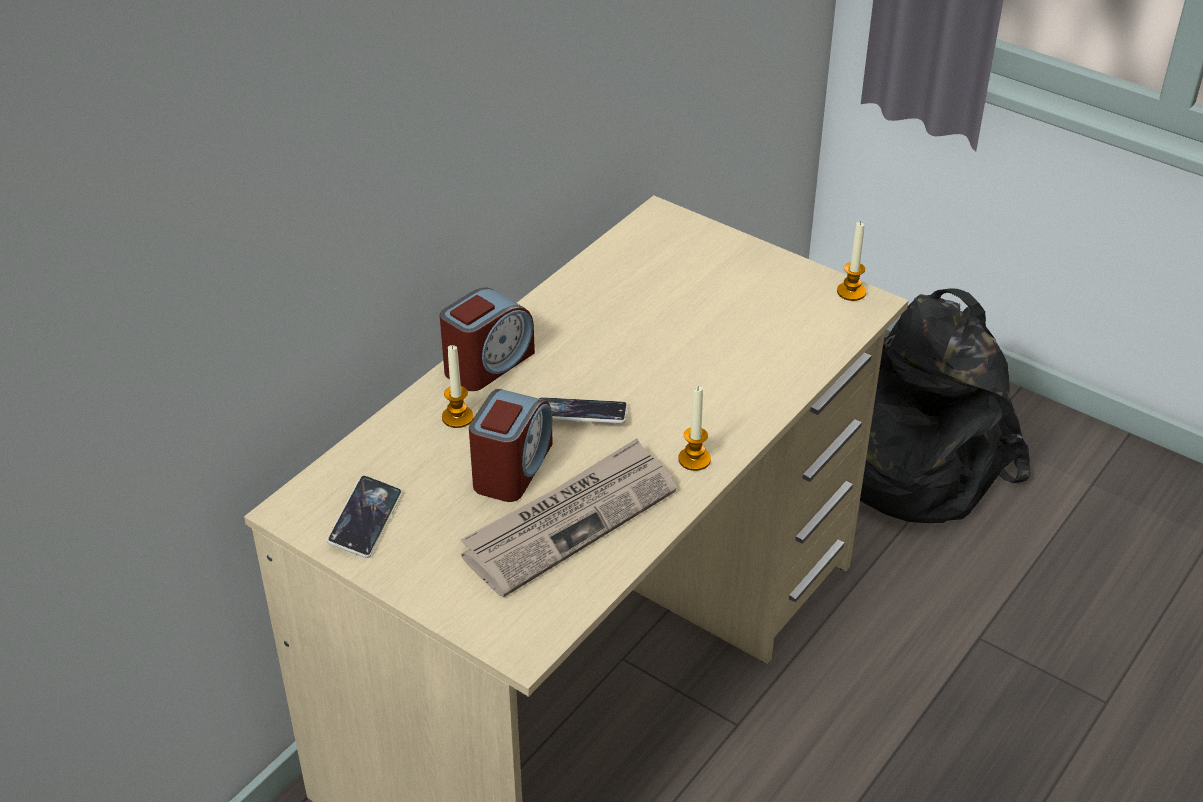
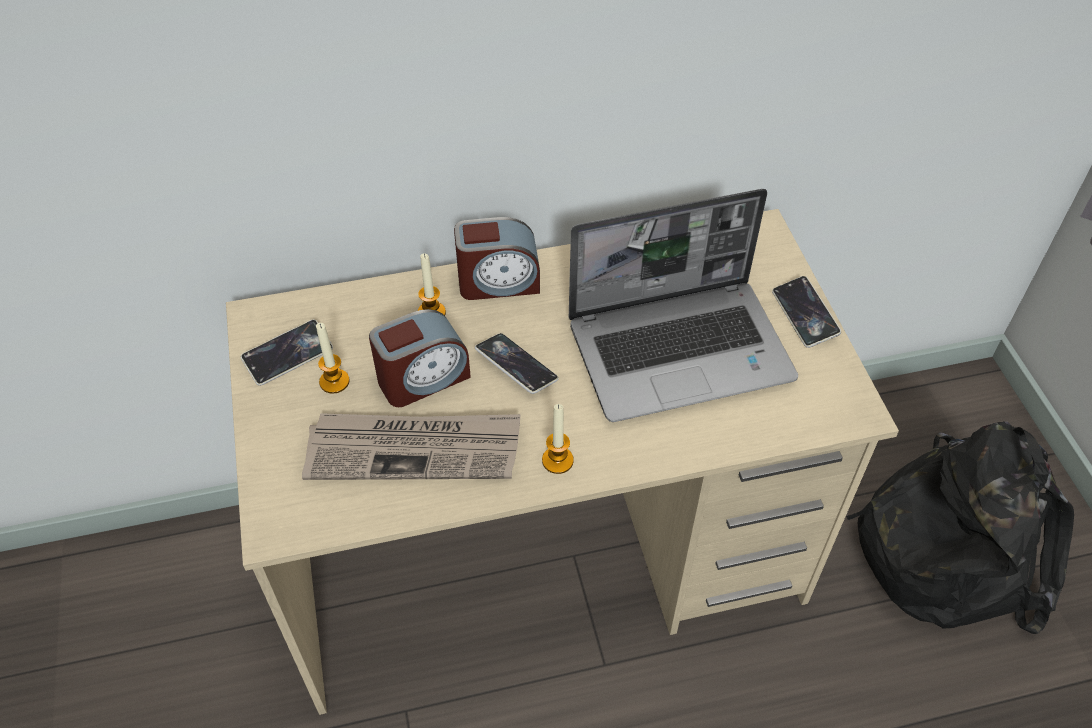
camera: 40 degrees right, 10 degrees up
candle [837,221,866,301] -> candle moved to [316,323,350,394]
none -> laptop [569,189,798,422]
none -> phone [772,276,841,348]

